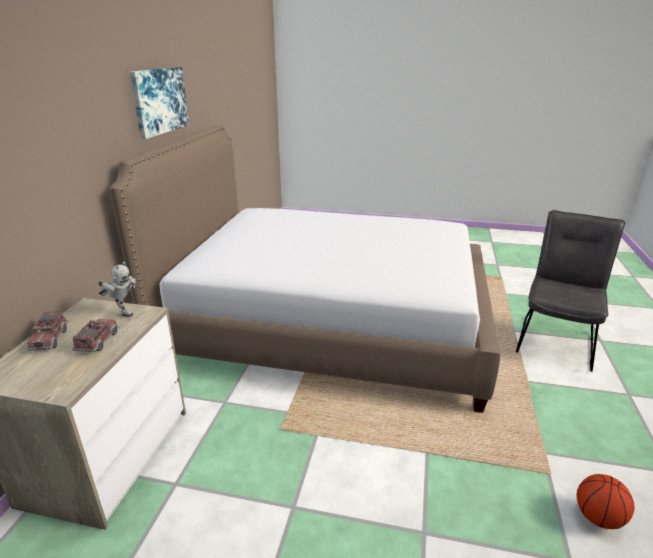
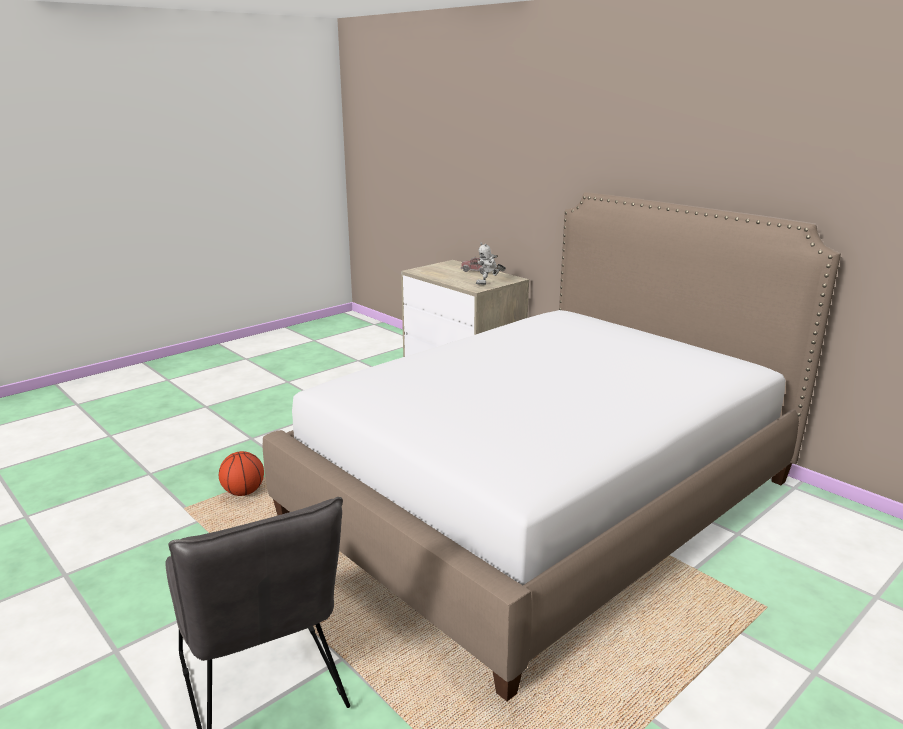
camera: 125 degrees right, 5 degrees down
toy truck [72,318,119,352] -> none
picture [129,67,189,139] -> none
basketball [577,474,634,529] -> basketball moved to [219,451,264,496]

